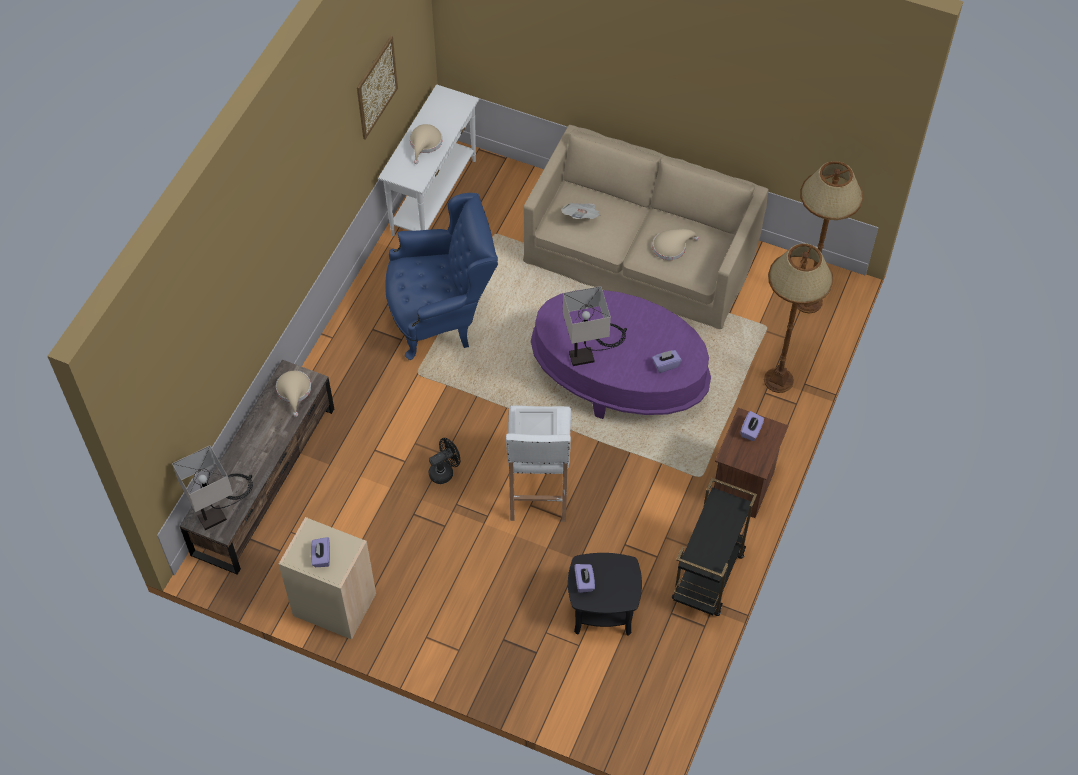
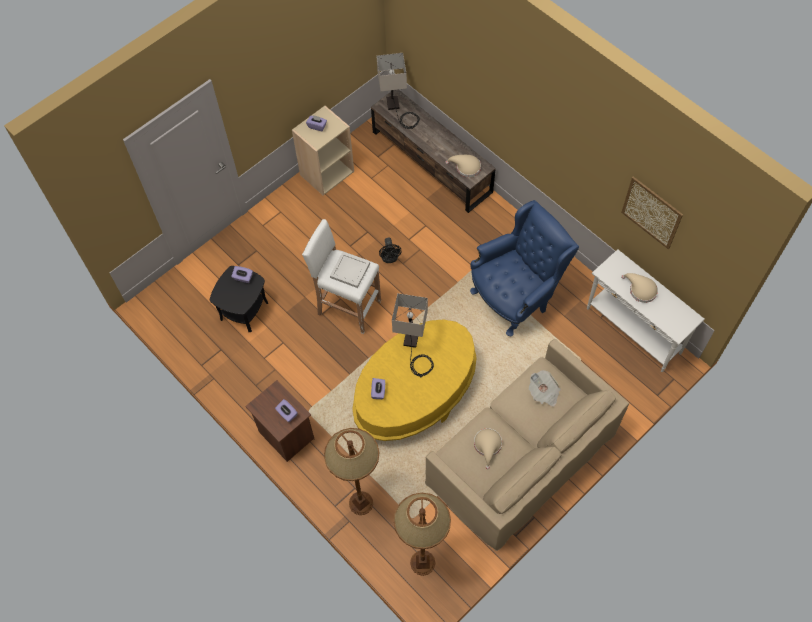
camera: 115 degrees right, 5 degrees up
blue armchair [386,193,498,360] -> blue armchair turned 135 degrees counterclockwise [470,200,579,336]
purple coffee table [531,290,711,419] -> yellow coffee table [352,319,477,441]
black cart [672,478,757,616] -> none

